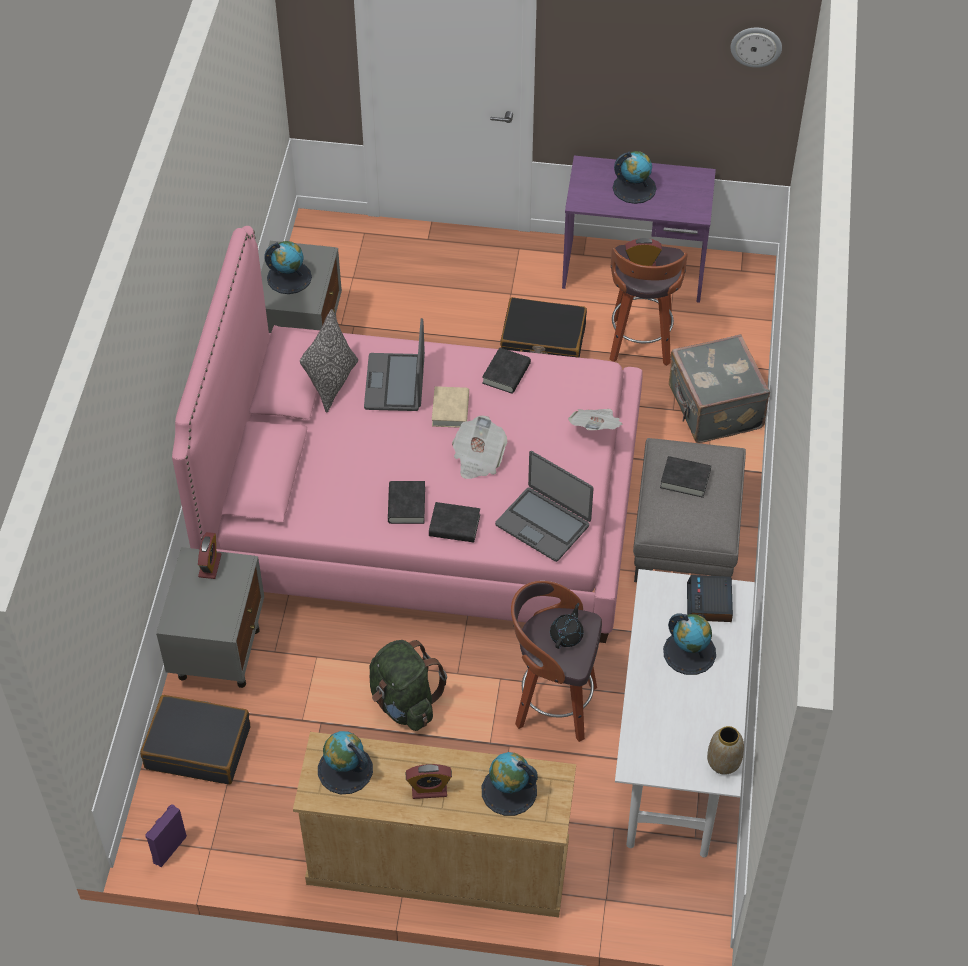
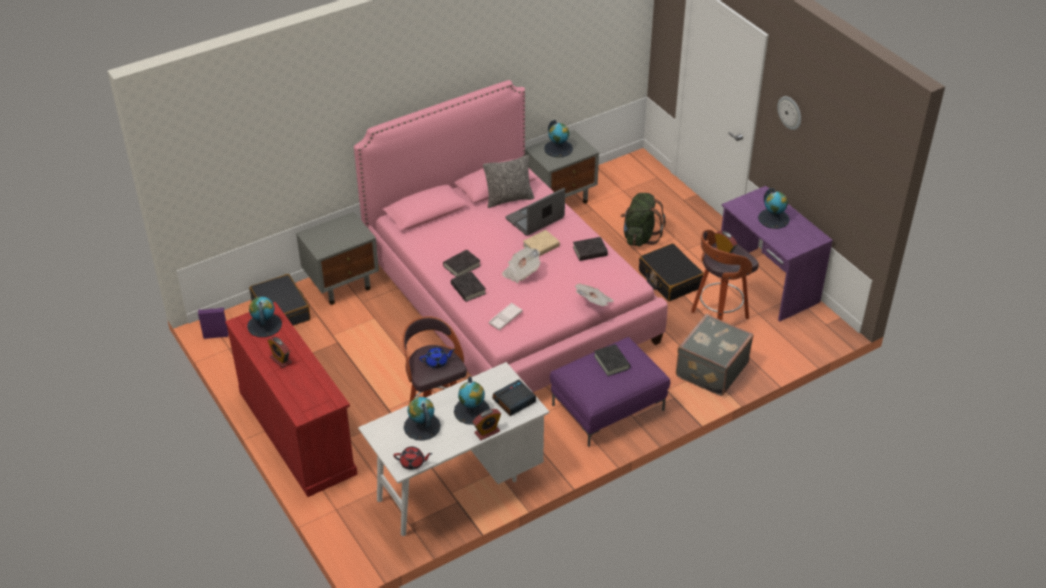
camera: 50 degrees right, 10 degrees down
alarm clock [198,532,221,579] -> alarm clock moved to [473,409,501,440]
beige dresser [293,732,576,918] -> red dresser [225,302,358,497]
green backpack [369,640,447,731] -> green backpack moved to [621,193,666,246]
globe [482,752,538,816] -> globe moved to [404,397,441,441]
laptop [495,451,594,562] -> white tray [489,303,523,330]
black teapot [550,603,584,649] -> blue teapot [420,347,455,368]
grey ottoman [633,438,746,582] -> purple ottoman [550,337,670,447]
vase [707,726,744,775] -> red teapot [393,446,432,470]
wall clock [730,28,782,68] -> wall clock moved to [777,96,801,130]

